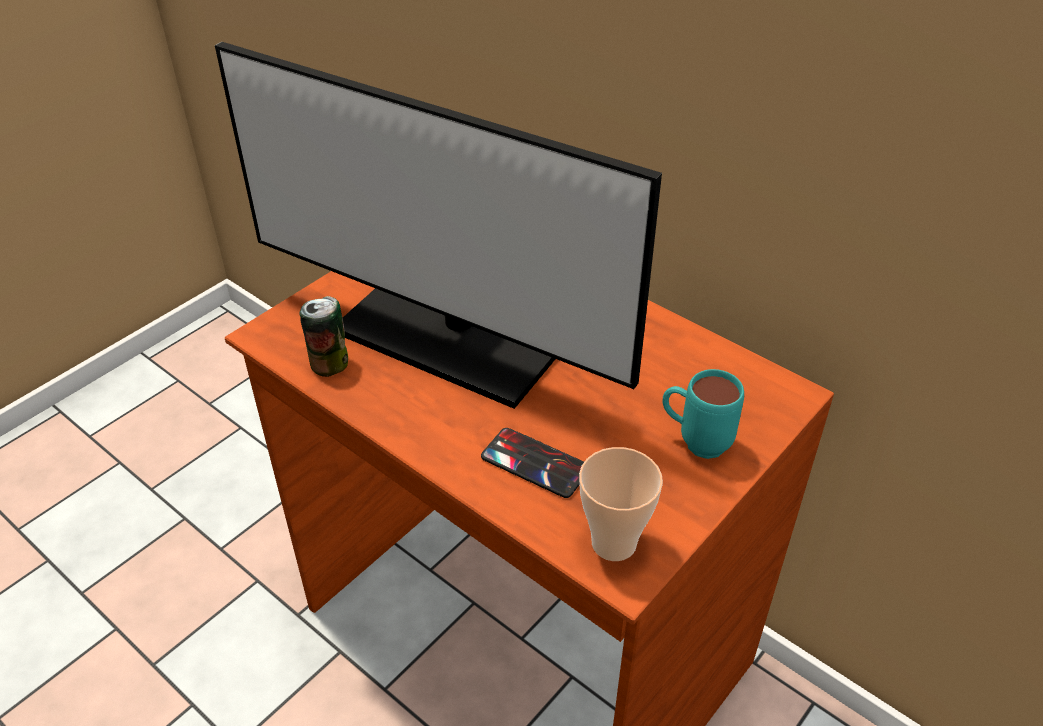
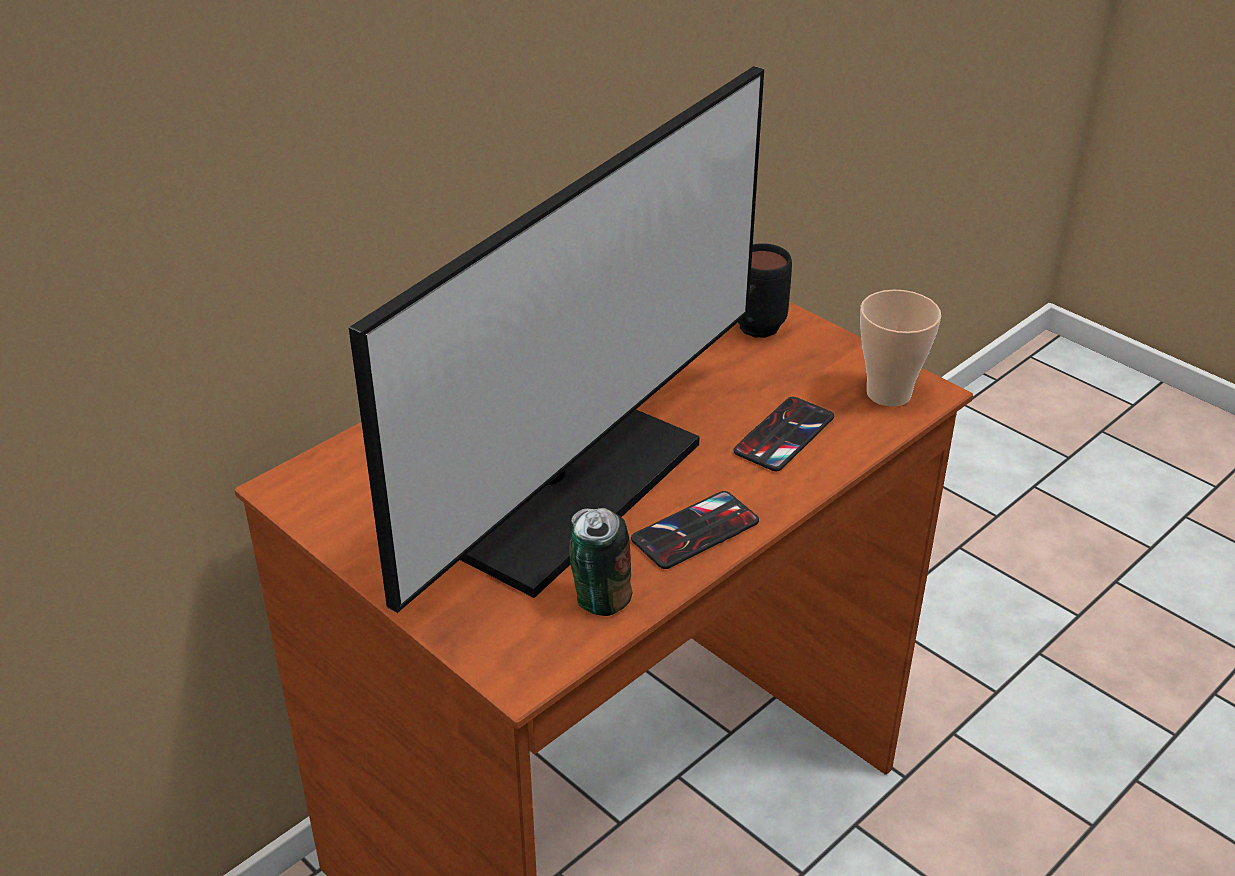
camera: 85 degrees left, 5 degrees down
turquoise mug [663,369,744,459] -> black mug [738,243,792,338]
none -> phone [631,491,759,569]

